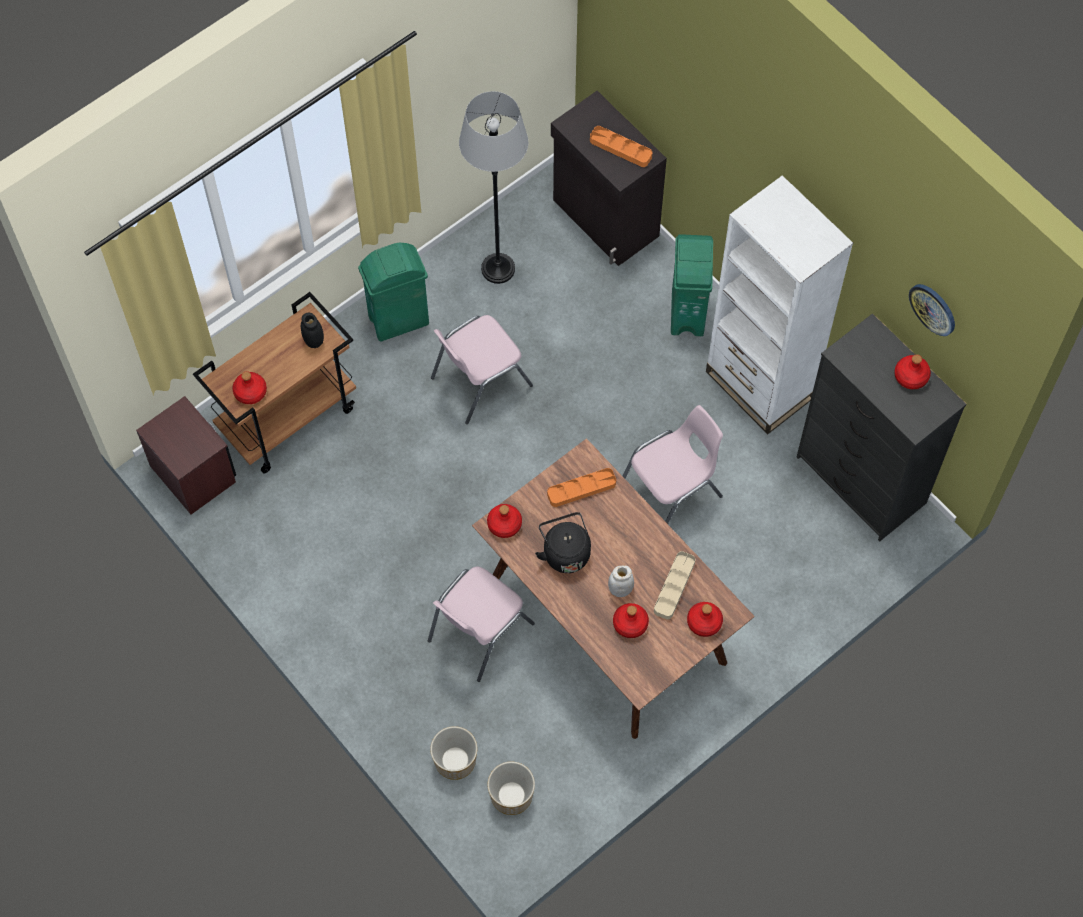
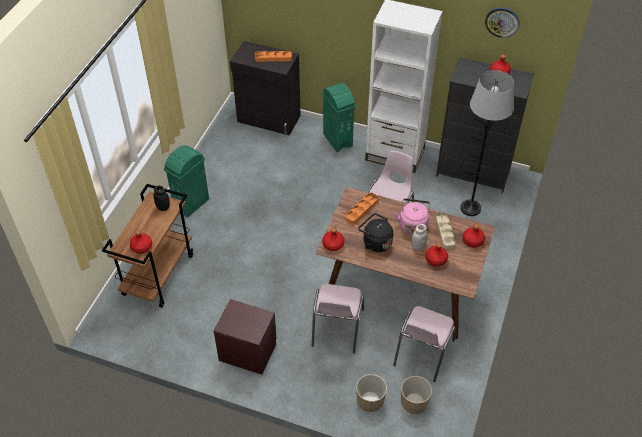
camera: 30 degrees left, 15 degrees down
brown nightstand [136,396,236,514] -> brown nightstand moved to [214,299,277,375]
pink chair [431,315,533,424] -> pink chair moved to [393,306,456,382]
grey floor lamp [459,91,528,284] -> grey floor lamp moved to [460,70,514,216]
none -> pink kettle [394,198,430,235]

